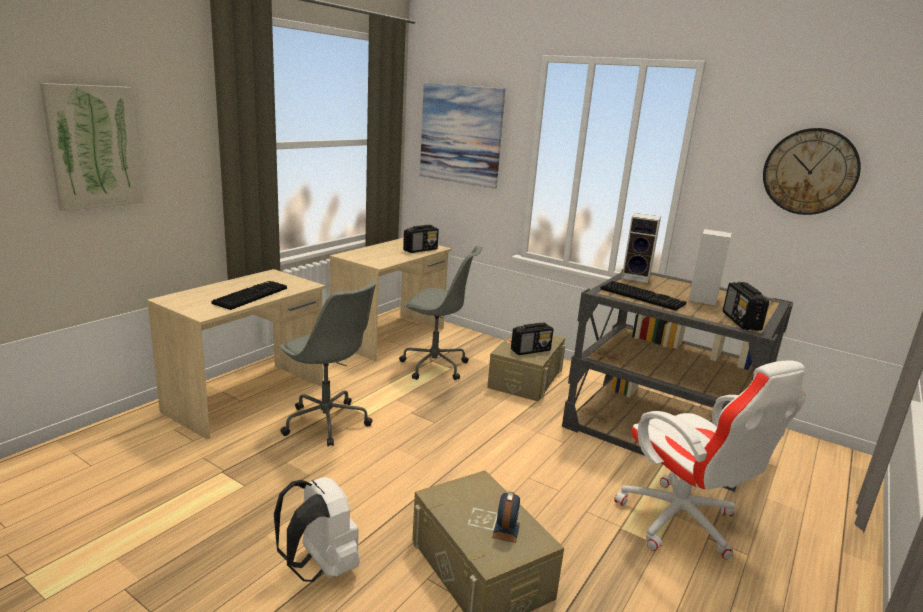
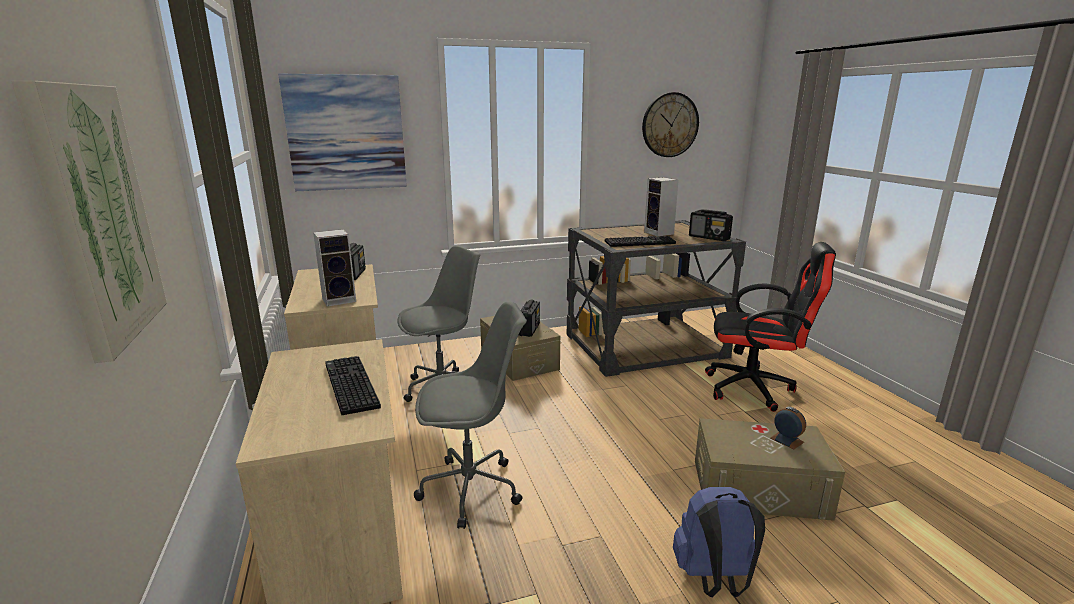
camera: 50 degrees left, 0 degrees up
white backpack [274,477,360,582] -> blue backpack [673,487,765,597]
white office chair [614,360,806,559] -> black office chair [705,242,836,412]
speaker [622,213,661,283] -> speaker moved to [313,229,356,307]

